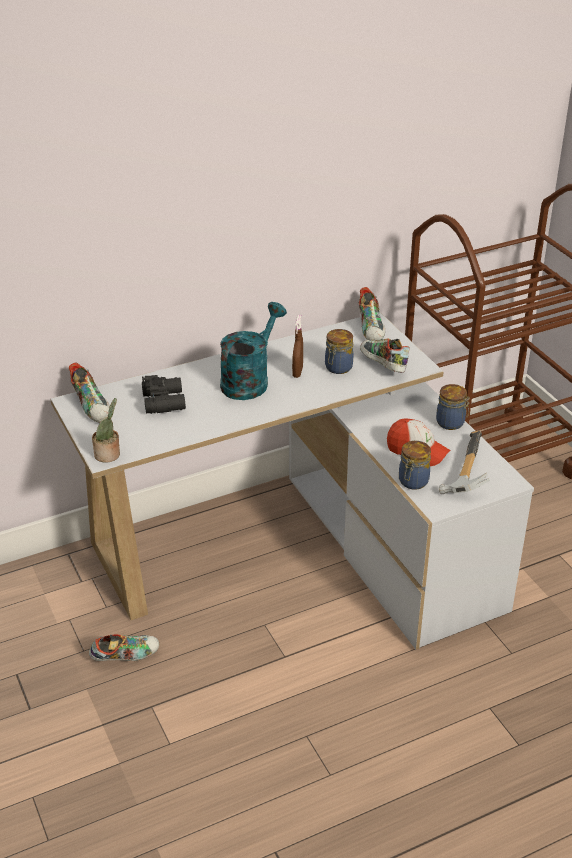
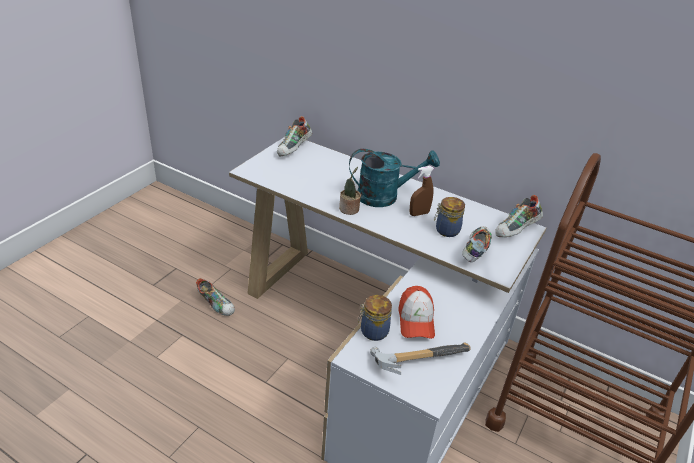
camera: 55 degrees right, 0 degrees up
potted plant [92,398,120,463] -> potted plant moved to [339,167,361,215]
black binoculars [142,375,186,414] -> none
jar [436,384,470,430] -> none

